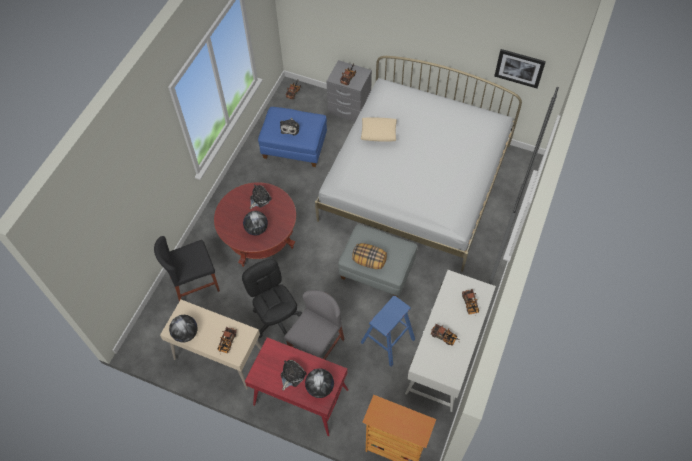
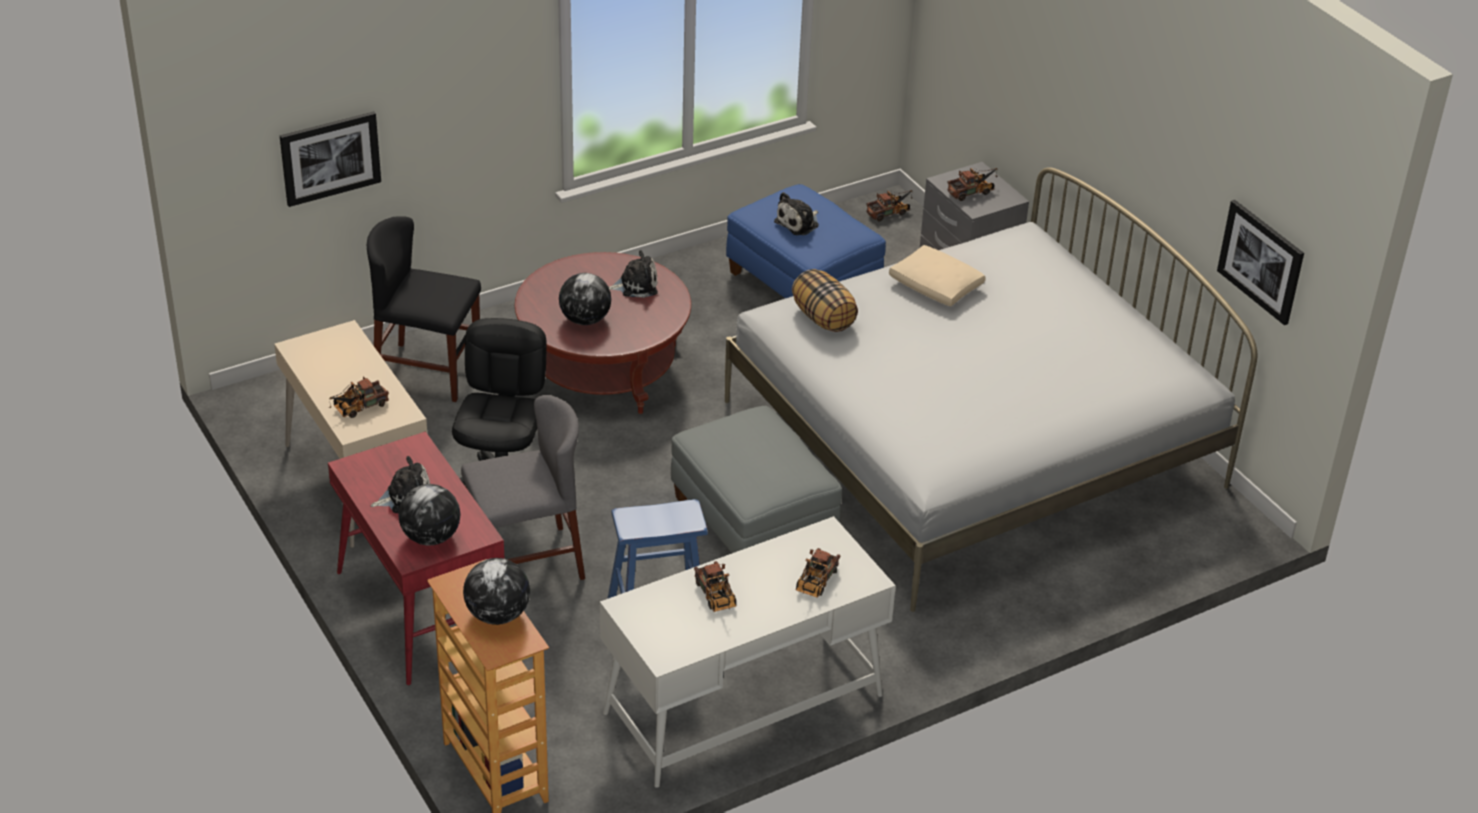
camera: 35 degrees right, 20 degrees down
globe [169,315,198,343] -> globe moved to [463,558,530,625]
pillow [352,243,387,269] -> pillow moved to [792,269,858,332]
none -> picture [280,112,381,207]

